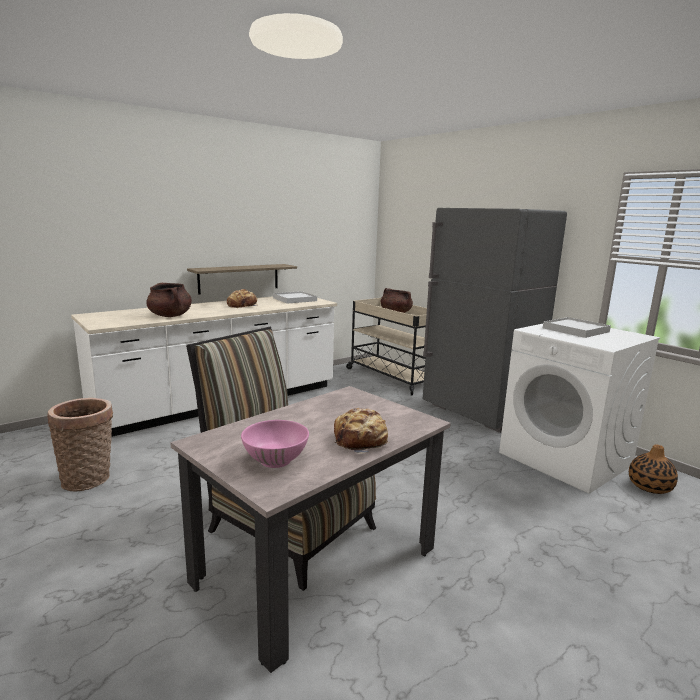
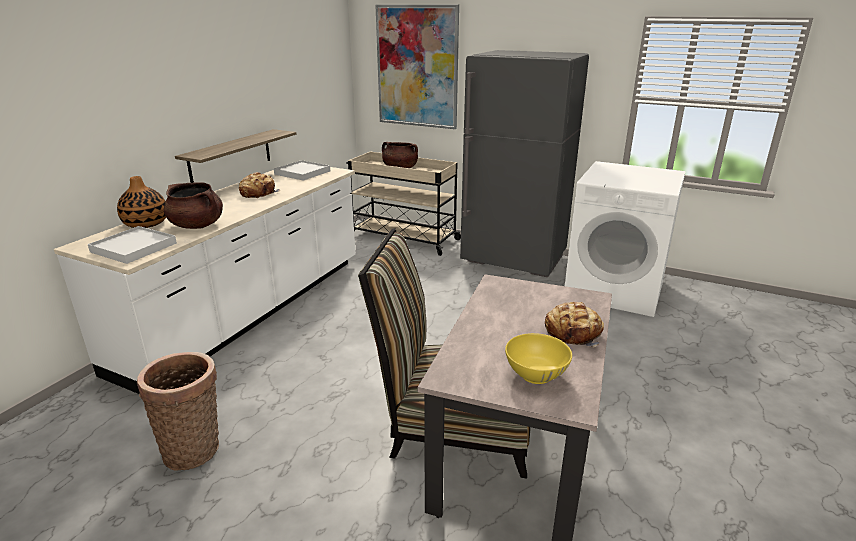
camera: 25 degrees left, 10 degrees up
pink bowl [241,420,309,468] -> yellow bowl [505,333,572,384]
white tray [543,317,611,338] -> white tray moved to [88,226,177,264]
vase [629,444,678,494] -> vase moved to [117,176,166,228]
none -> picture [375,5,459,129]

